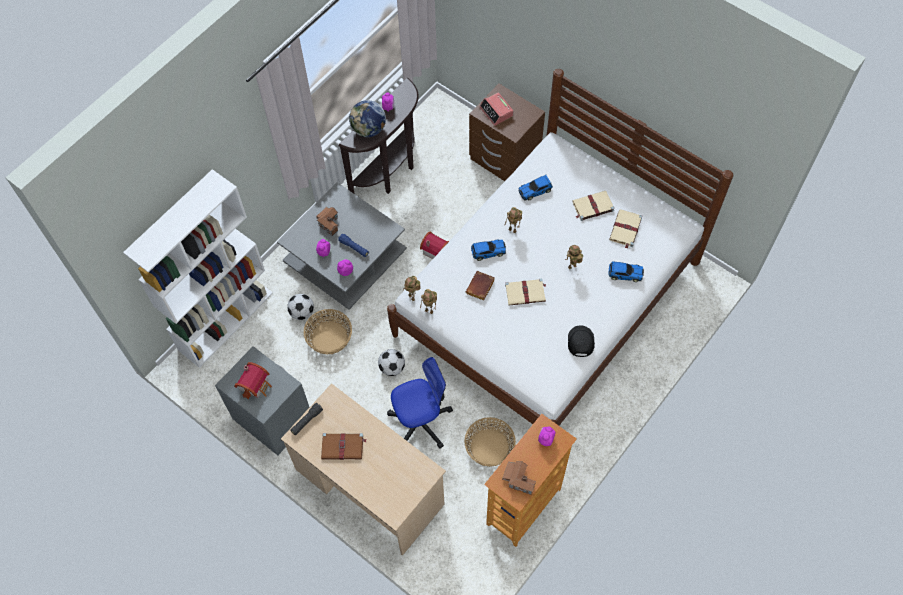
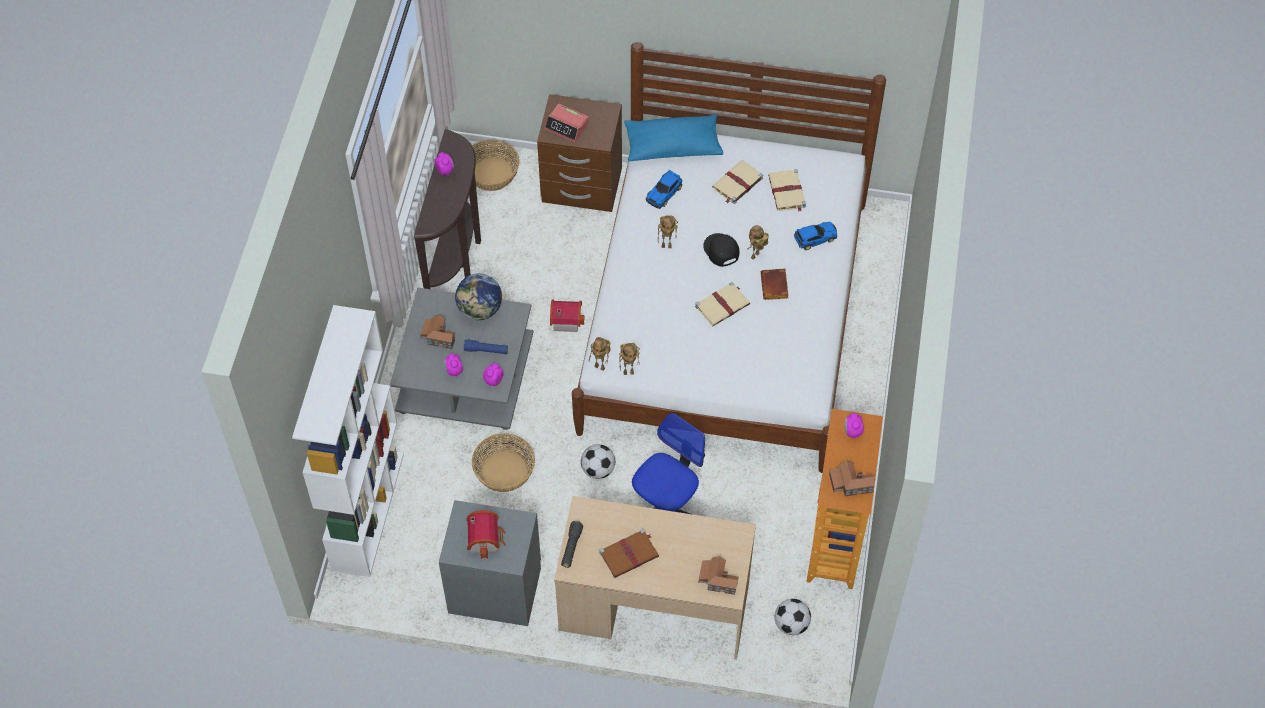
camera: 30 degrees left, 5 degrees down
football [287,294,314,320] -> football moved to [775,599,811,635]
globe [349,100,386,137] -> globe moved to [455,273,502,320]
basket [464,417,516,467] -> basket moved to [472,140,520,191]
brown book [466,271,495,301] -> brown book moved to [761,268,788,300]
toy car [471,239,506,261] -> none
black cap [568,325,595,357] -> black cap moved to [703,233,739,267]
none -> blue pillow [624,114,723,161]
none -> toy house [699,556,738,595]

